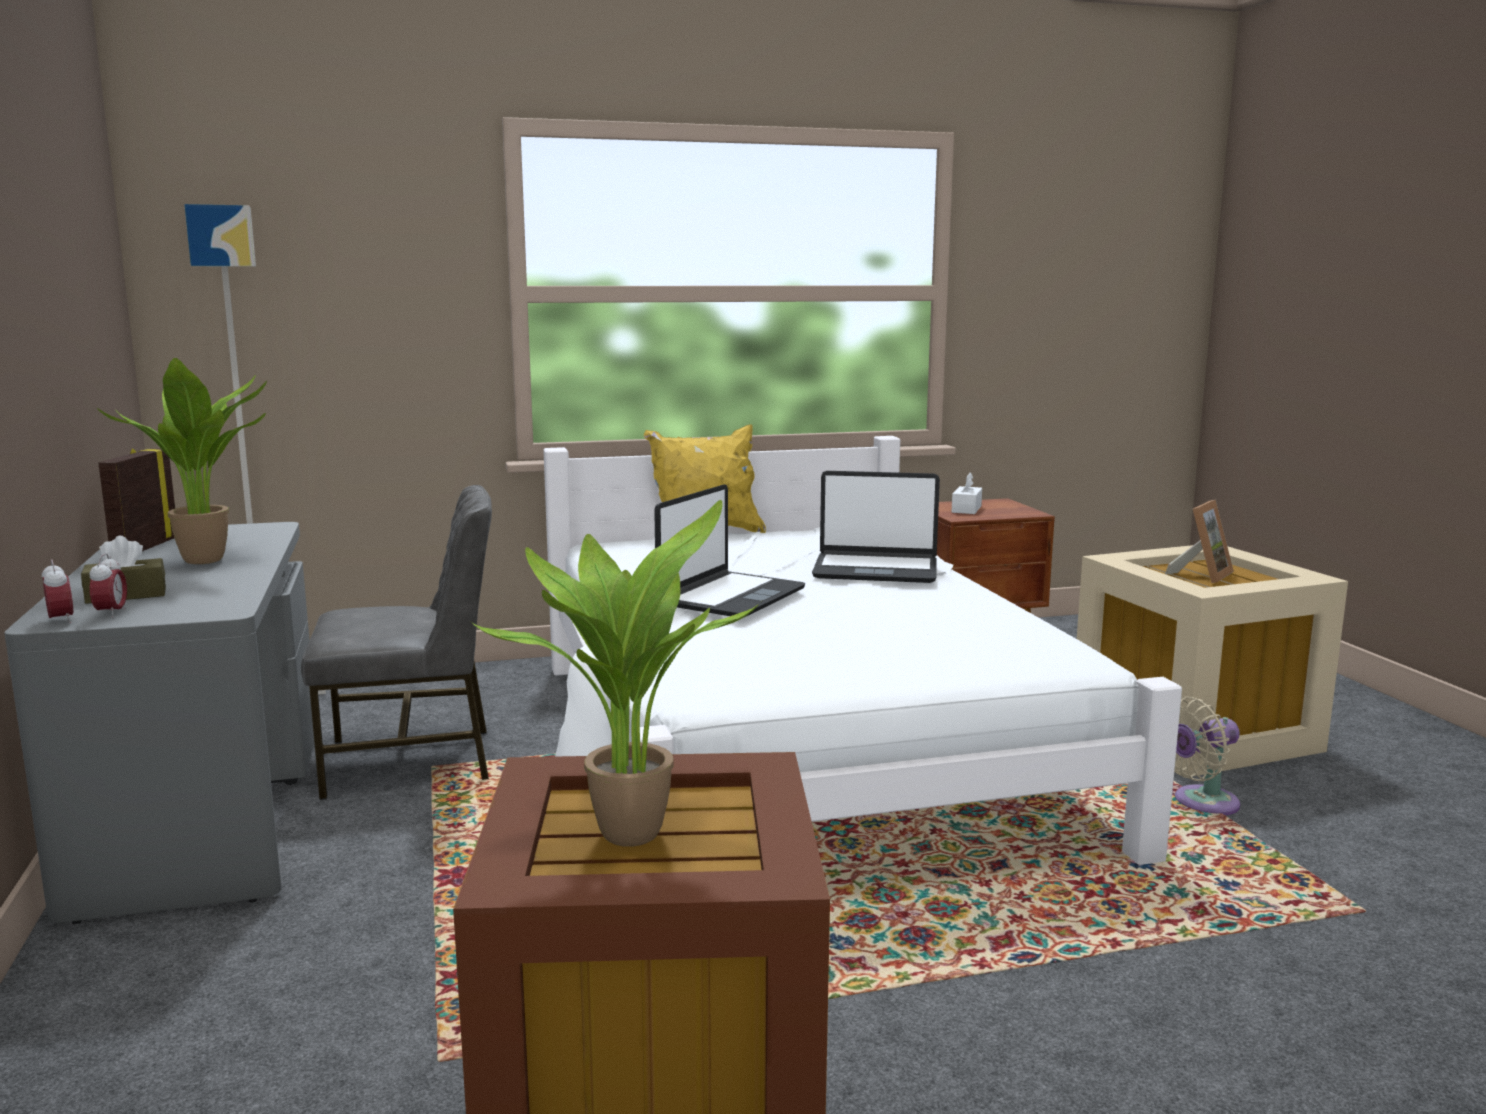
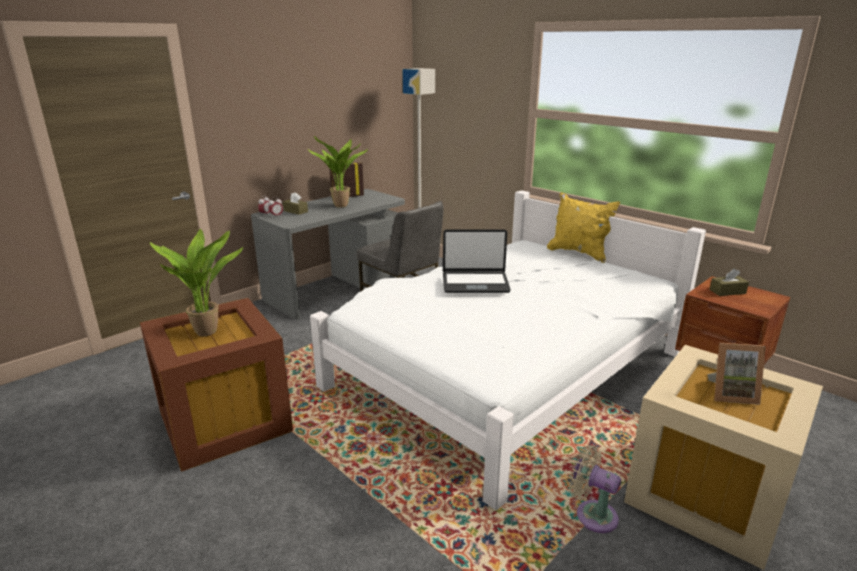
camera: 60 degrees right, 10 degrees up
laptop [812,471,940,583] -> none
white tissue box [952,472,982,514] -> brown tissue box [710,268,749,296]

